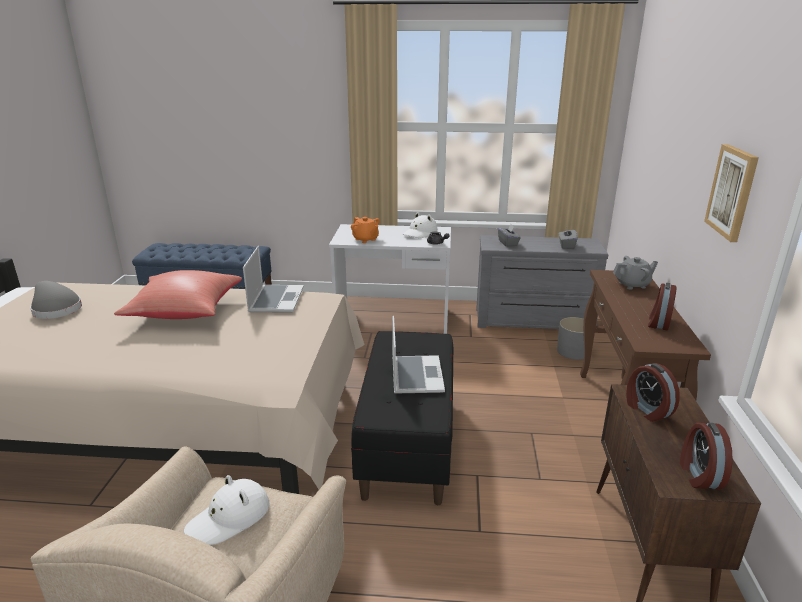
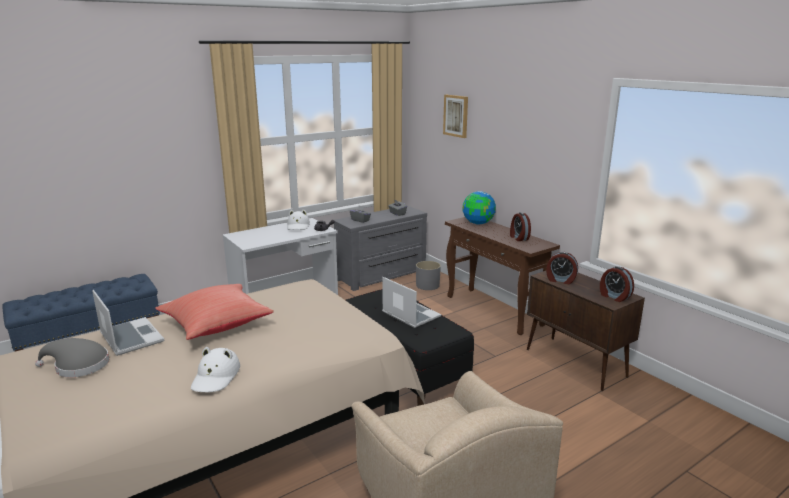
camera: 40 degrees left, 5 degrees down
white hat [184,475,269,545] -> white hat moved to [191,347,240,392]
laptop [243,246,304,313] -> laptop moved to [92,290,164,356]
orange teapot [351,217,380,243] -> none
grey teapot [613,256,658,290] -> globe [462,191,496,225]
picture [704,144,759,242] -> picture moved to [443,95,468,138]

